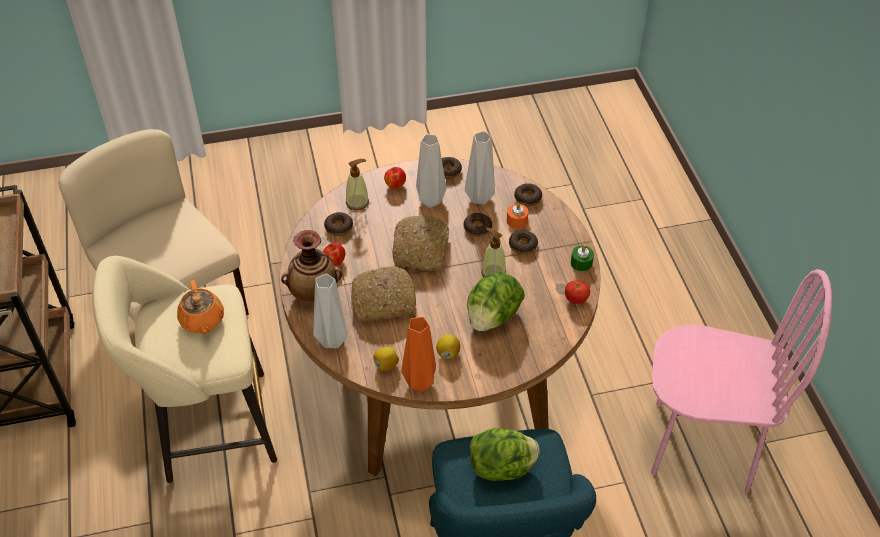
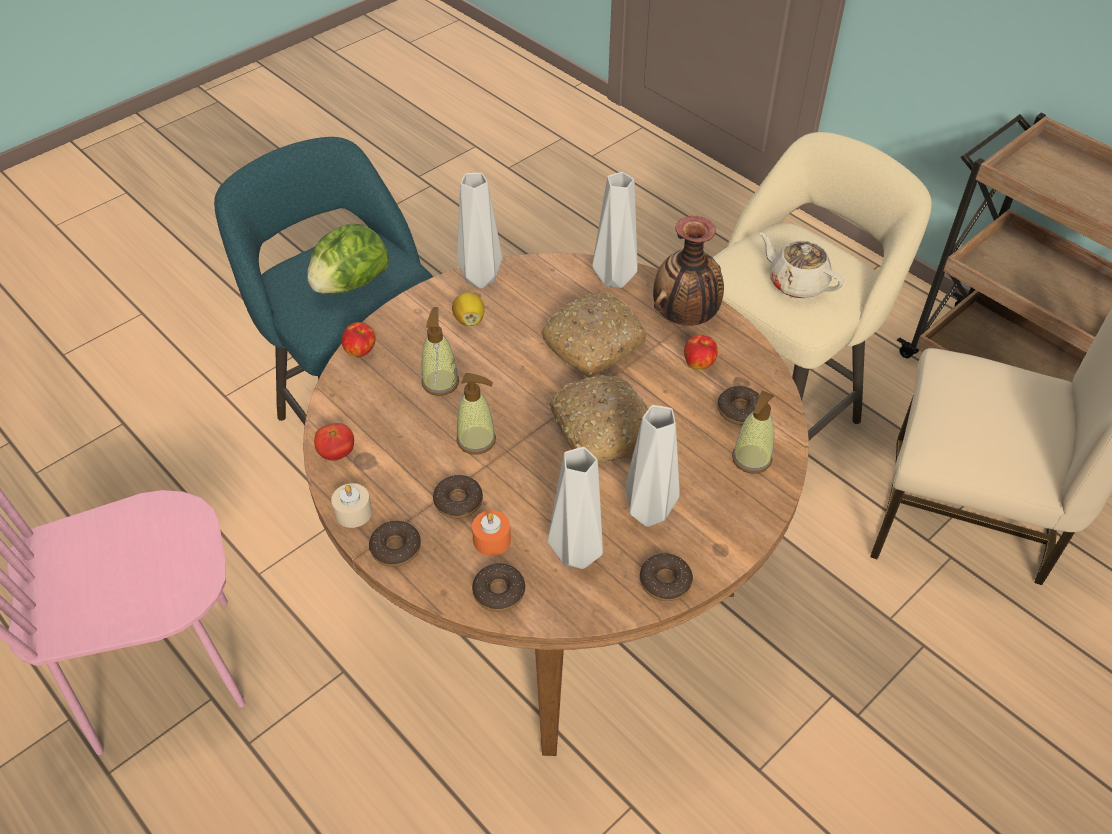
camera: 150 degrees right, 0 degrees up
orange teapot [177,280,224,334] -> beige teapot [760,232,844,298]
lemon [373,347,399,371] -> none
apple [384,167,406,189] -> apple moved to [342,322,376,357]
orange vase [401,317,436,392] -> grey vase [457,173,502,288]
donut [464,213,492,237] -> donut moved to [369,521,421,567]
lettuce [467,272,525,331] -> soap dispenser [422,307,459,396]
green candle [571,245,594,271] -> beige candle [331,483,372,528]

